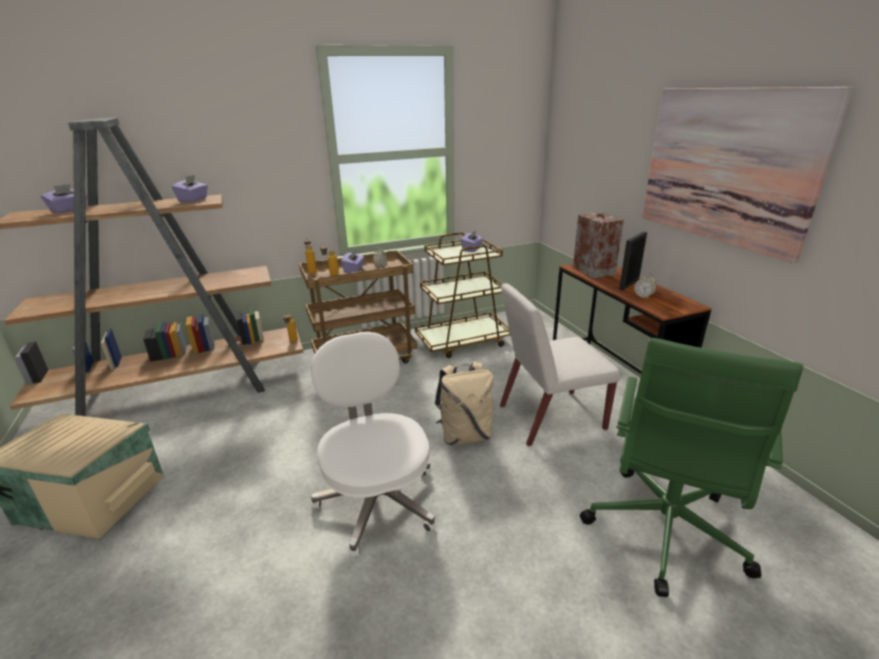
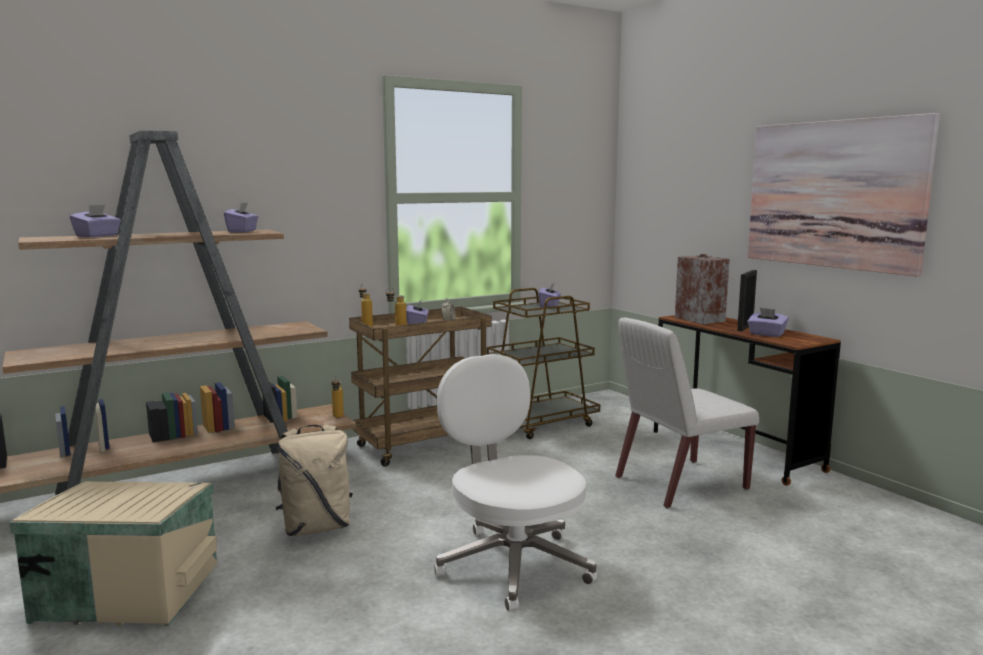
camera: 10 degrees left, 15 degrees down
beige backpack [435,361,493,445] -> beige backpack moved to [276,424,353,536]
green office chair [580,338,803,597] -> none
alarm clock [634,273,657,299] -> purple tissue box [747,308,789,337]

